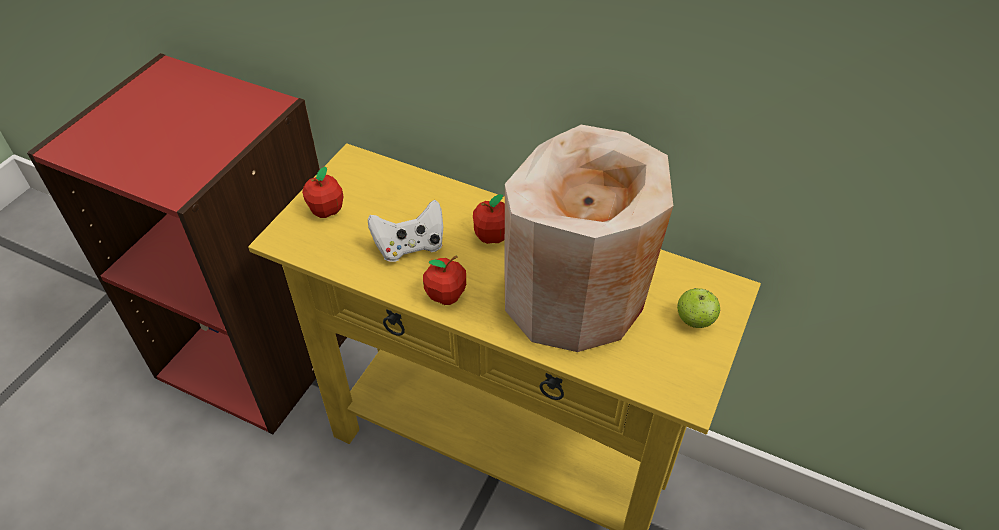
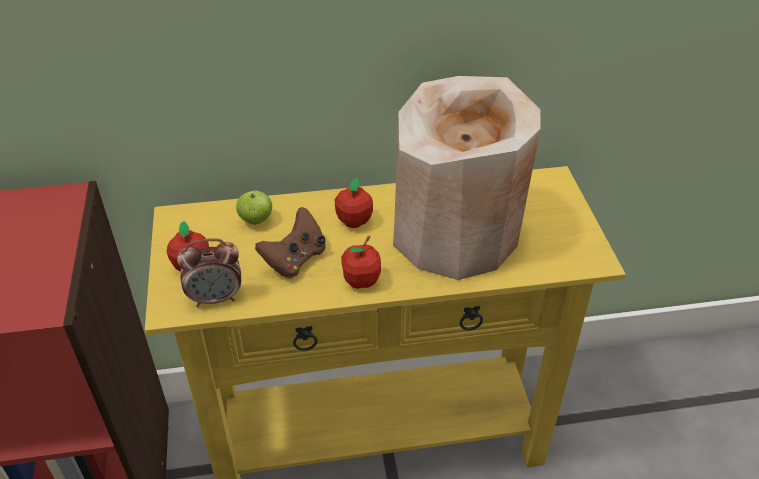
camera: 35 degrees left, 5 degrees down
white game controller [368,200,443,262] -> brown game controller [255,207,325,278]
apple [677,288,720,328] -> apple moved to [236,190,272,225]
none -> alarm clock [177,238,241,307]

